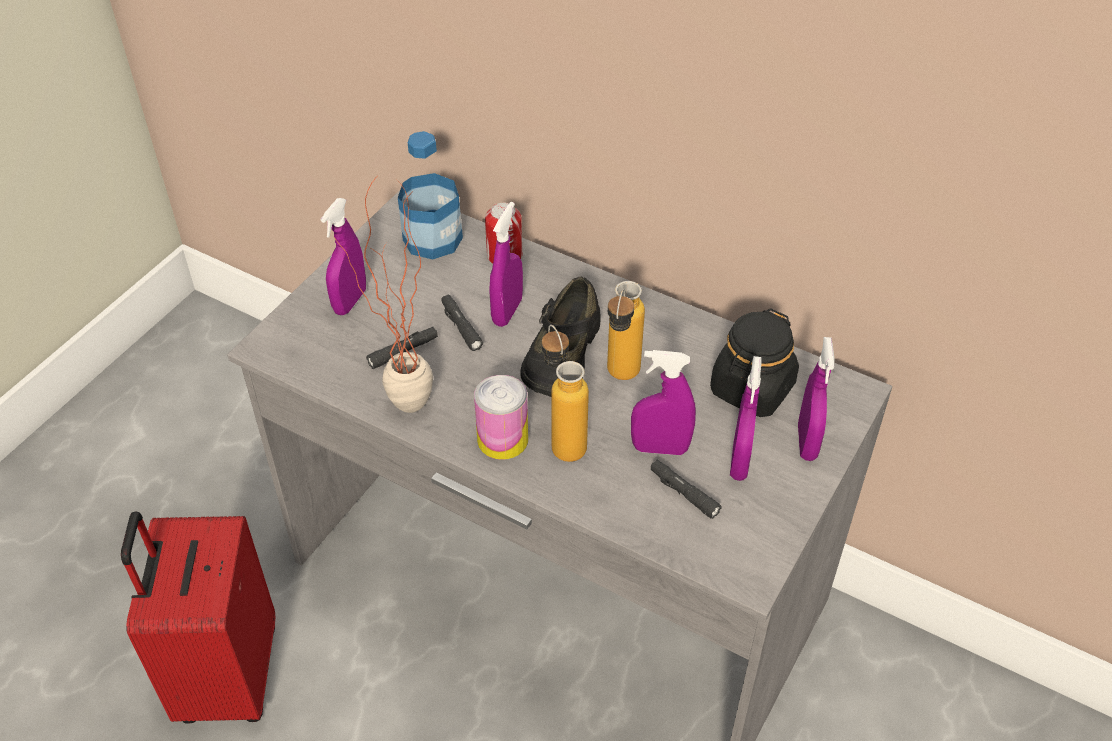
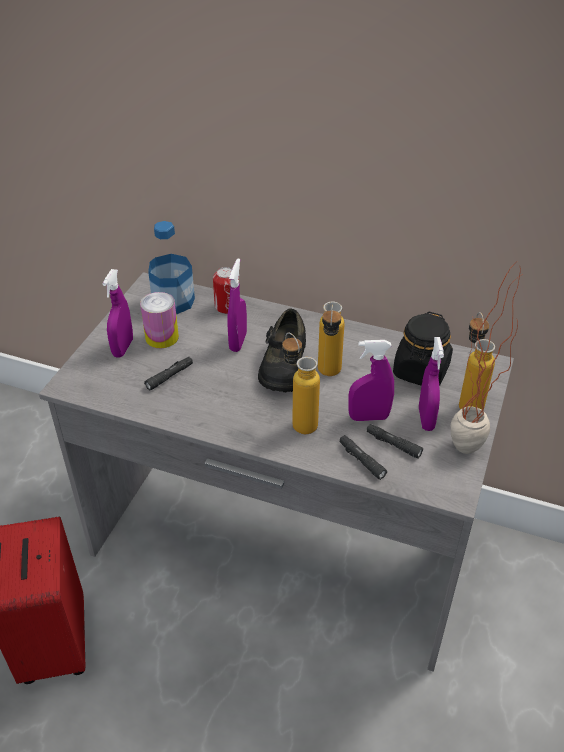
camera: 10 degrees left, 5 degrees down
potted plant [334,178,433,413] -> potted plant moved to [451,263,523,454]
black flashlight [441,295,483,351] -> black flashlight moved to [340,435,387,480]
can [474,375,528,460] -> can moved to [140,292,179,348]
purple spray bottle [798,337,835,461] -> bottle [459,312,495,410]

